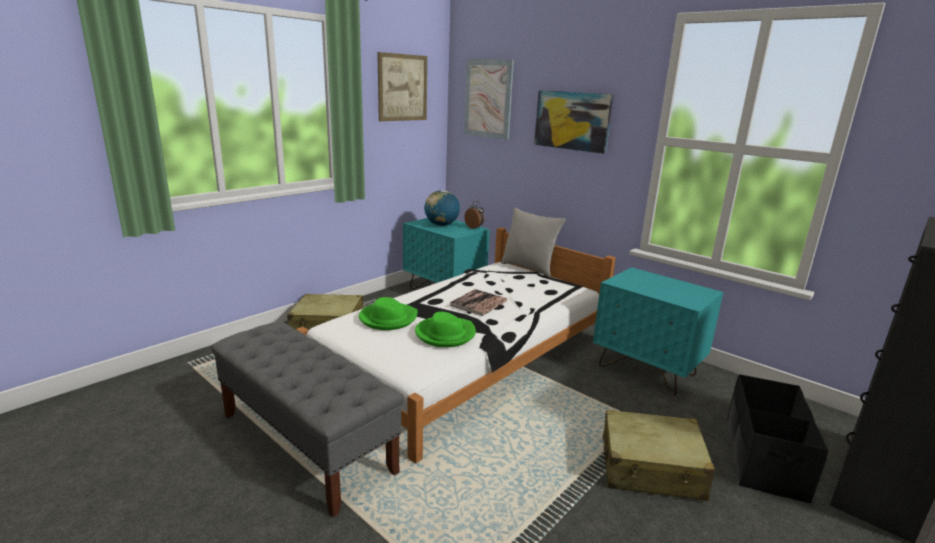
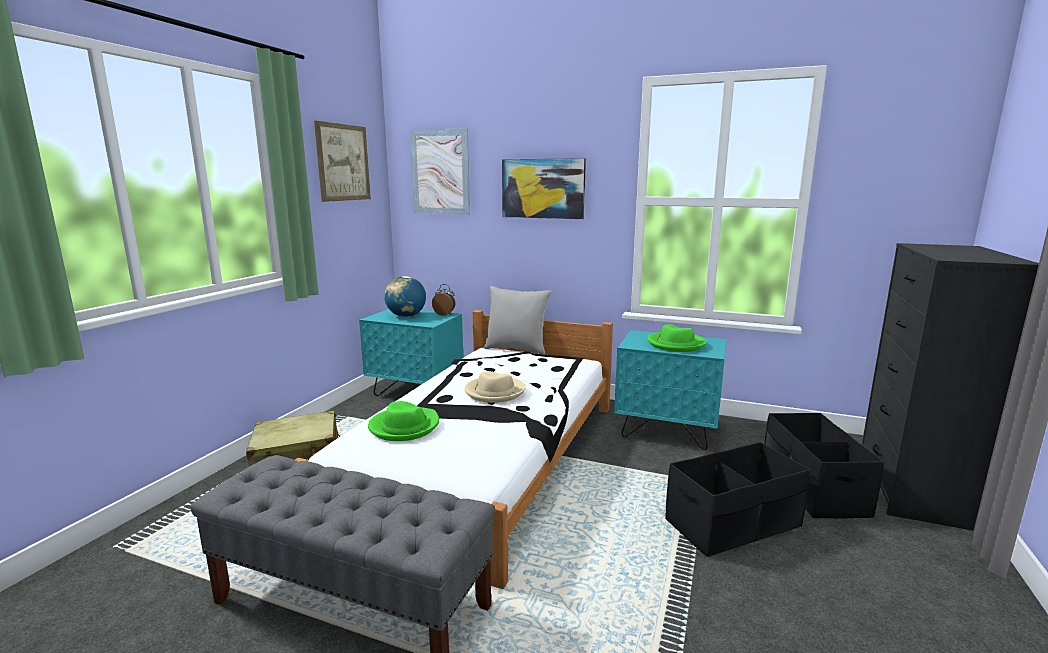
camera: 20 degrees left, 5 degrees down
green hat [415,312,476,347] -> green hat moved to [648,325,706,352]
book [450,289,507,316] -> beige hat [465,371,525,403]
beige suitcase [603,410,715,501] -> black storage box [665,442,810,557]

